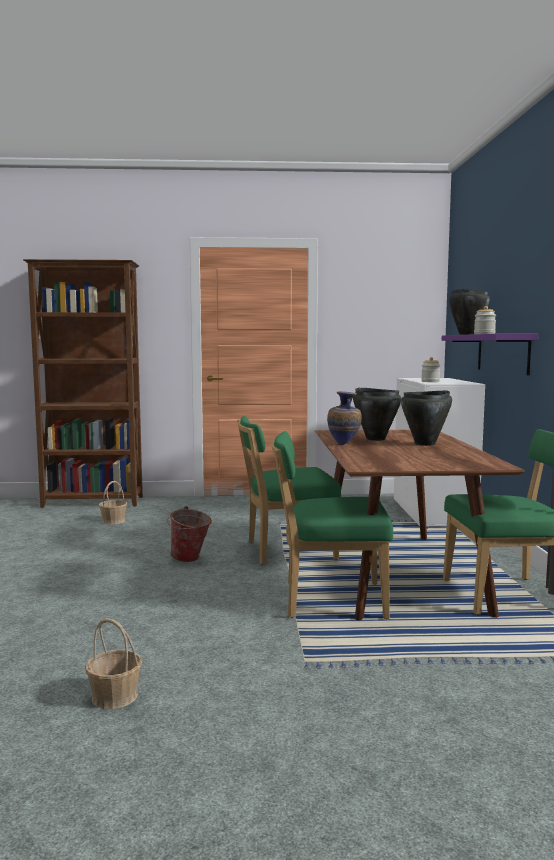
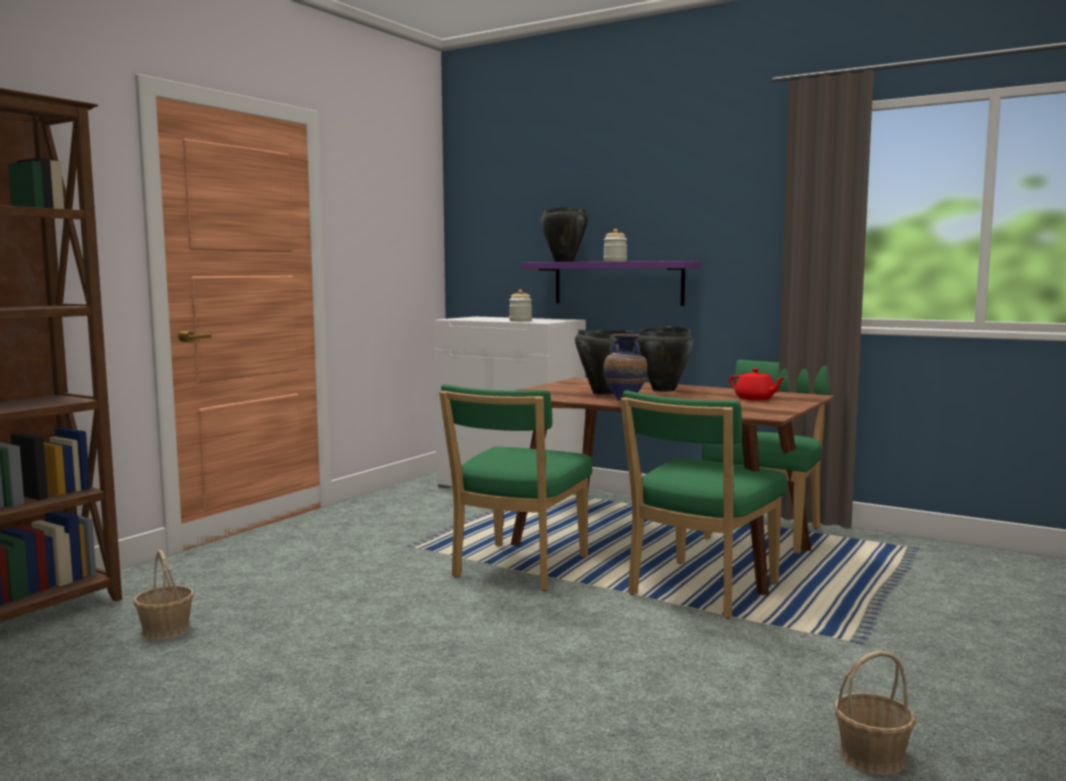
camera: 55 degrees left, 0 degrees up
bucket [167,506,212,562] -> none
none -> red teapot [729,368,784,400]

